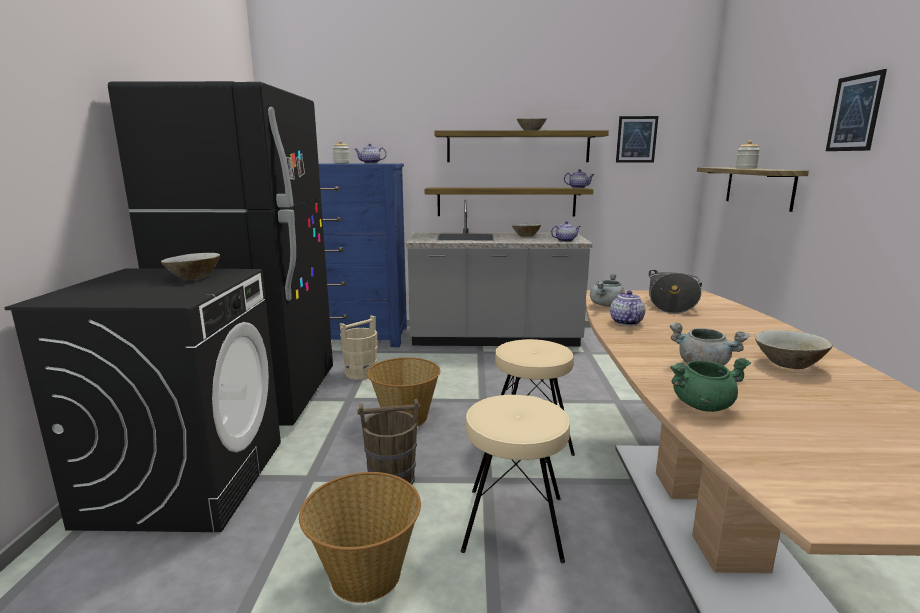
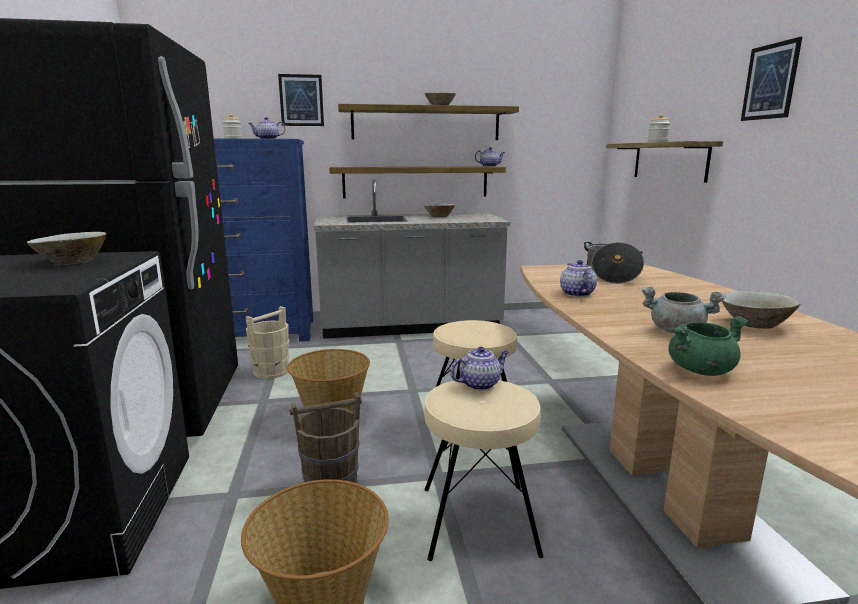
camera: 10 degrees left, 0 degrees up
teapot [551,221,581,242] -> teapot moved to [450,347,509,390]
grey cooking pot [590,273,625,307] -> none
picture [616,116,658,163] -> picture moved to [278,74,324,126]

